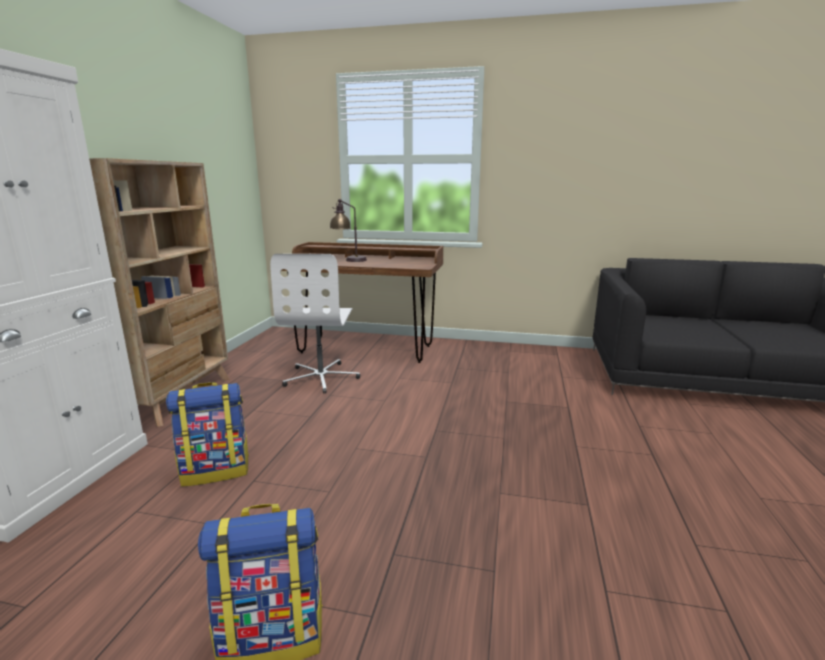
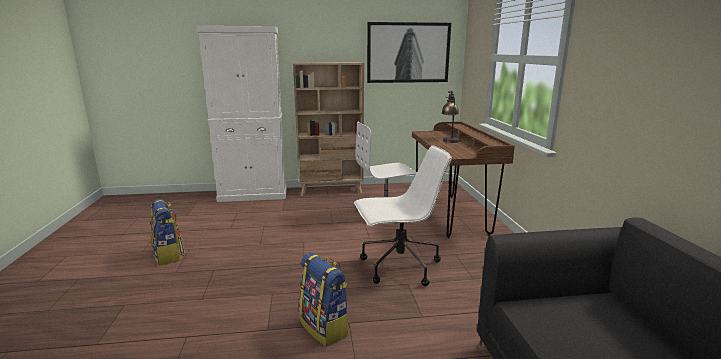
camera: 70 degrees right, 0 degrees up
backpack [166,382,249,487] -> backpack moved to [299,253,350,347]
none -> white office chair [354,145,452,286]
none -> picture [367,22,451,83]

